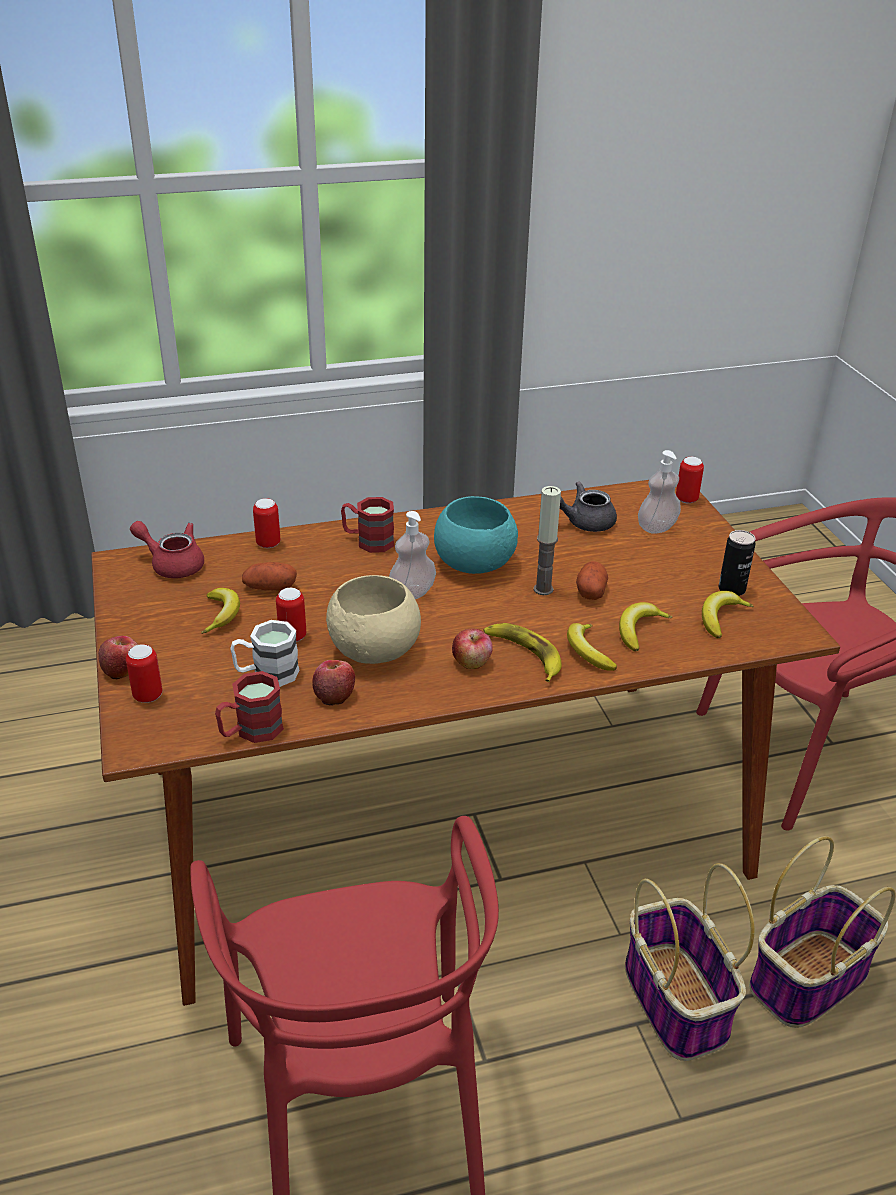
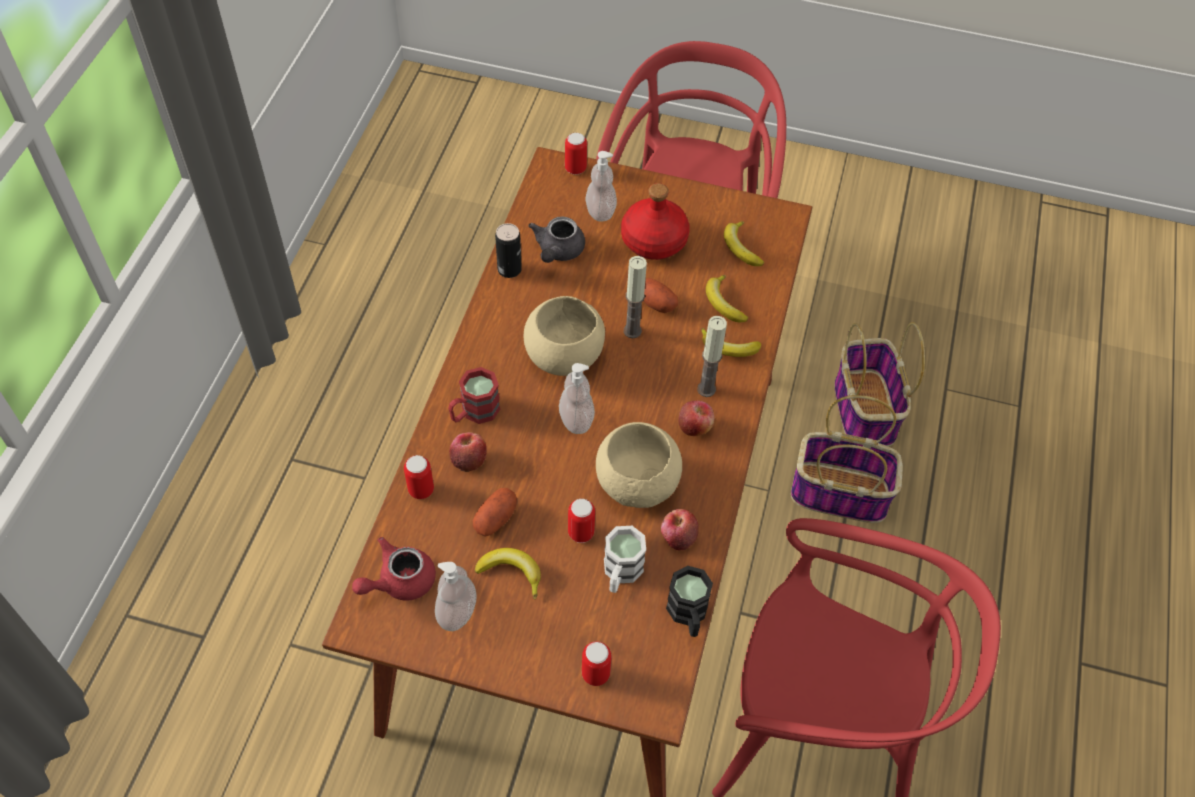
camera: 60 degrees left, 20 degrees up
apple [98,636,138,679] -> apple moved to [449,432,487,472]
red mug [215,671,284,743] -> black mug [666,566,713,637]
turquoise bowl [434,496,518,574] -> beige bowl [524,296,605,376]
banana [483,623,561,682] -> candle [697,316,727,397]
can [719,530,756,596] -> can moved to [495,223,522,278]
none -> soap dispenser [435,562,477,631]
none -> red bottle [621,183,690,260]

